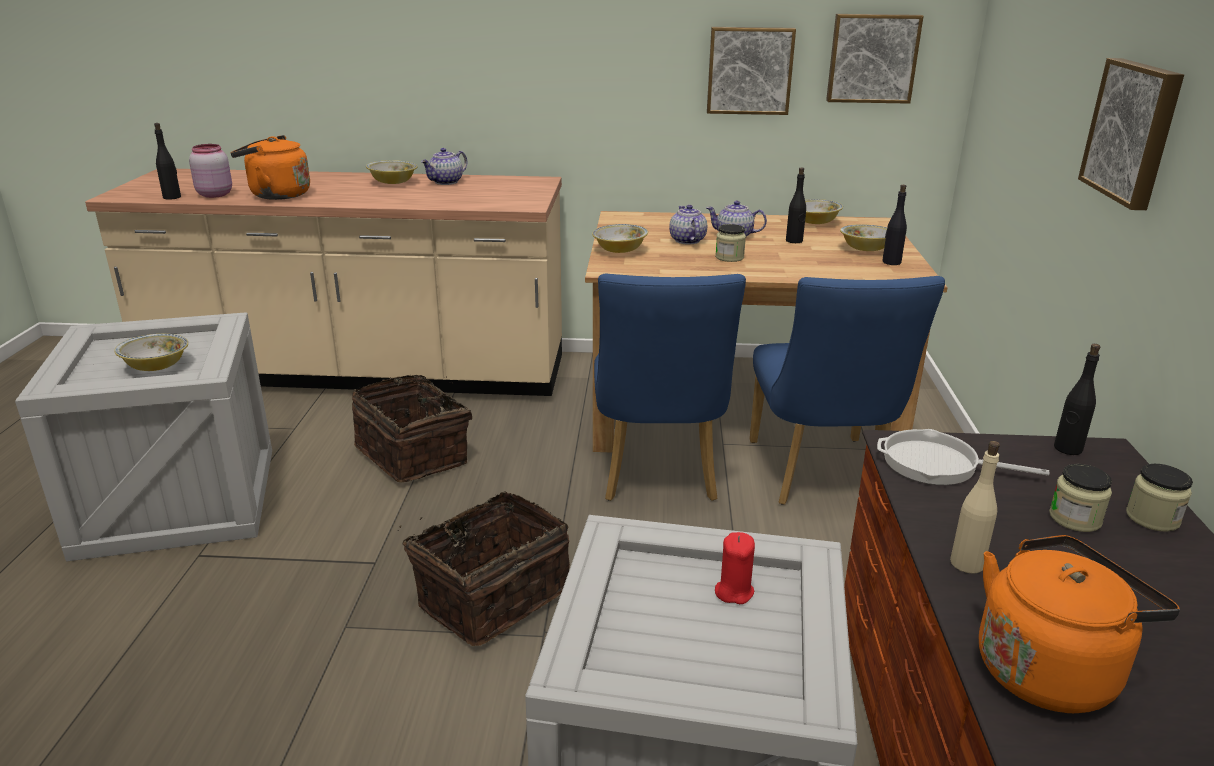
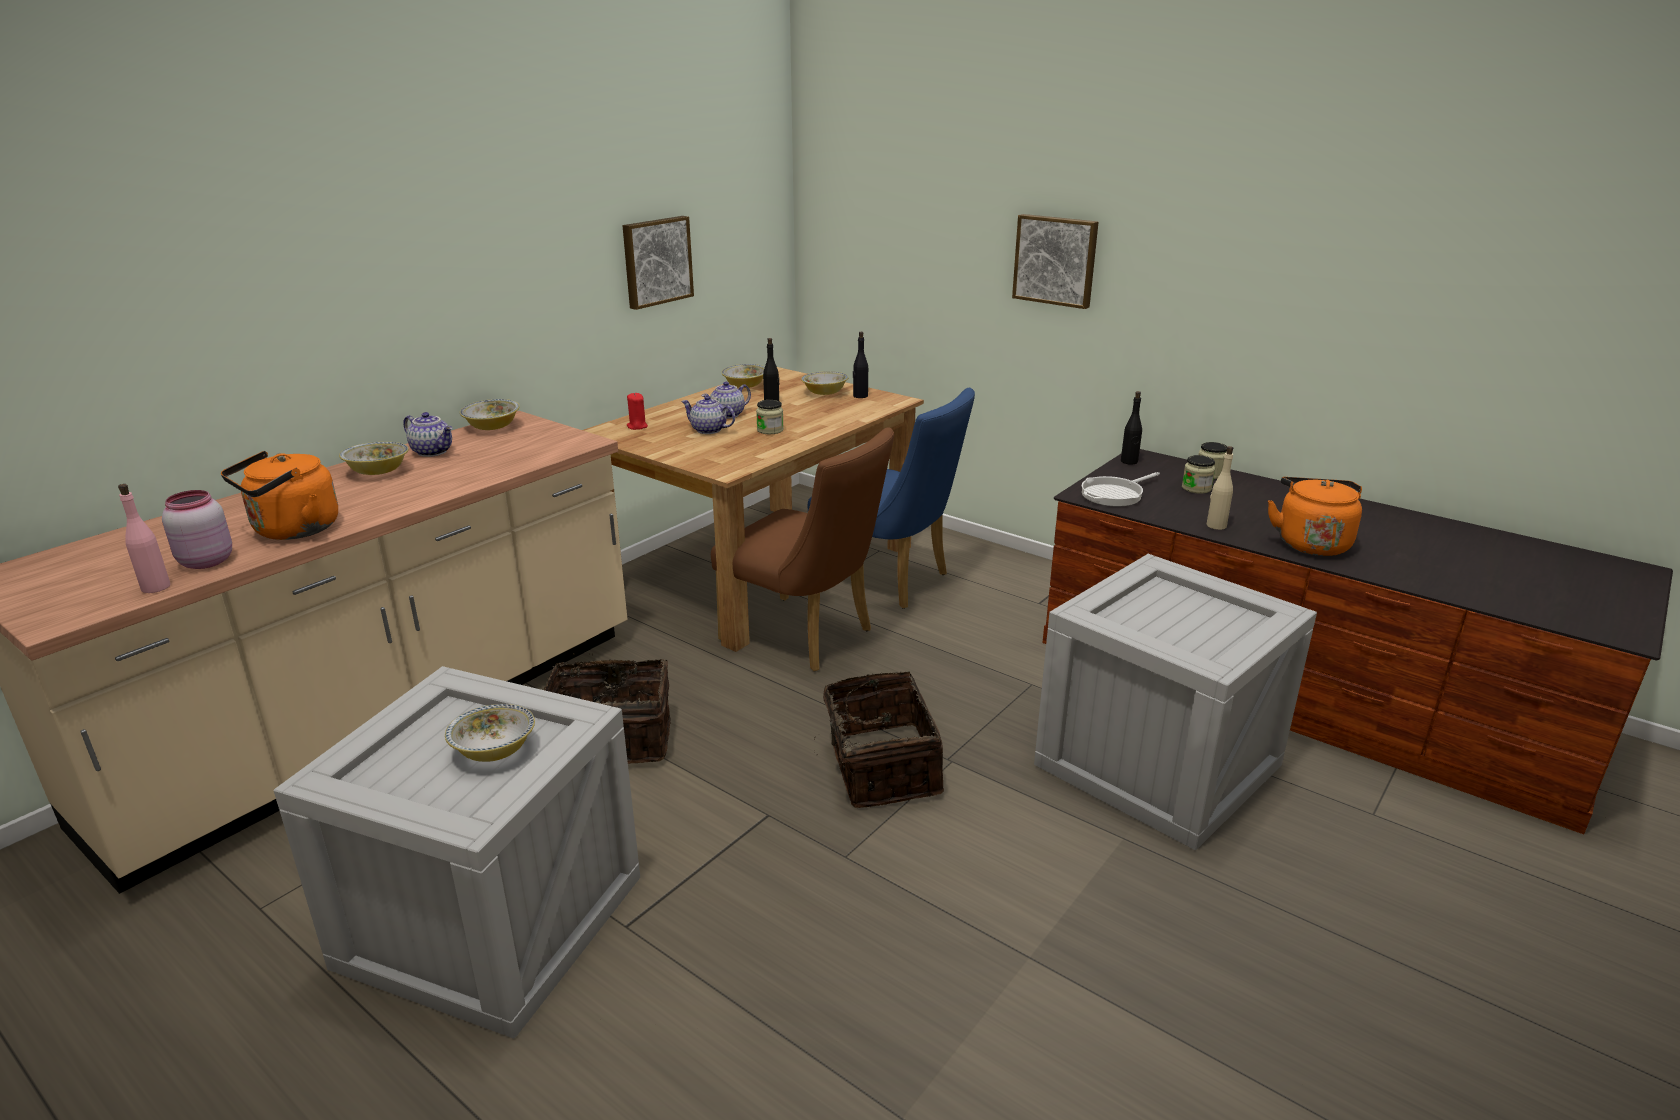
camera: 55 degrees left, 0 degrees up
black bottle [154,123,181,200] -> pink bottle [118,484,170,593]
teapot [421,148,467,185] -> teapot turned 45 degrees counterclockwise [403,412,452,457]
bowl [592,224,648,253] -> bowl moved to [460,399,520,430]
blue chair [594,274,746,501] -> brown chair [711,427,894,672]
red candle [715,532,755,604] -> red candle moved to [627,393,648,430]
picture [826,14,923,104] -> none

